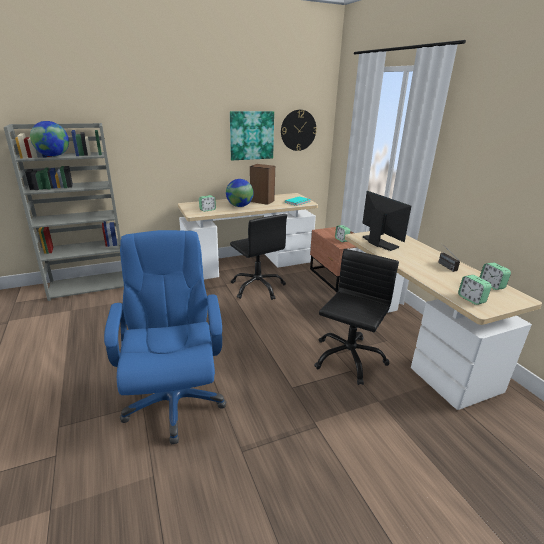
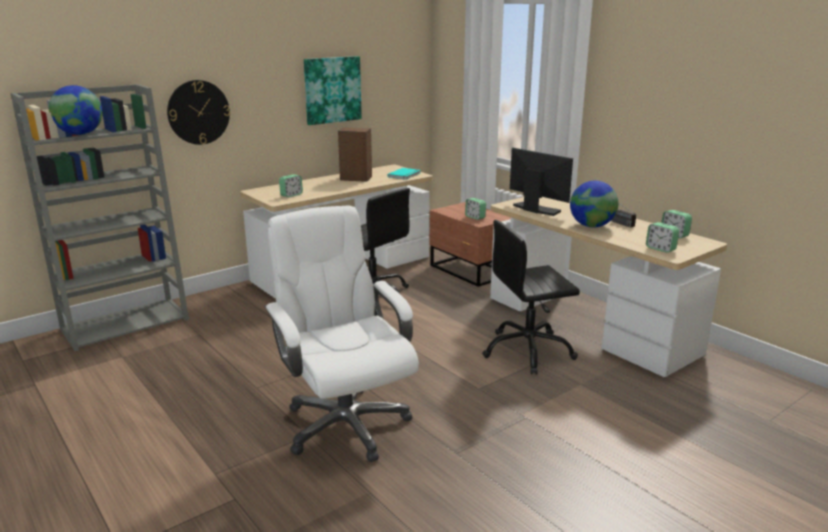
camera: 15 degrees left, 5 degrees down
blue office chair [104,230,226,445] -> white office chair [264,206,419,462]
globe [226,179,254,207] -> globe moved to [570,181,618,228]
wall clock [281,110,317,151] -> wall clock moved to [167,80,230,145]
black office chair [314,249,399,385] -> black office chair turned 120 degrees counterclockwise [482,220,580,375]

